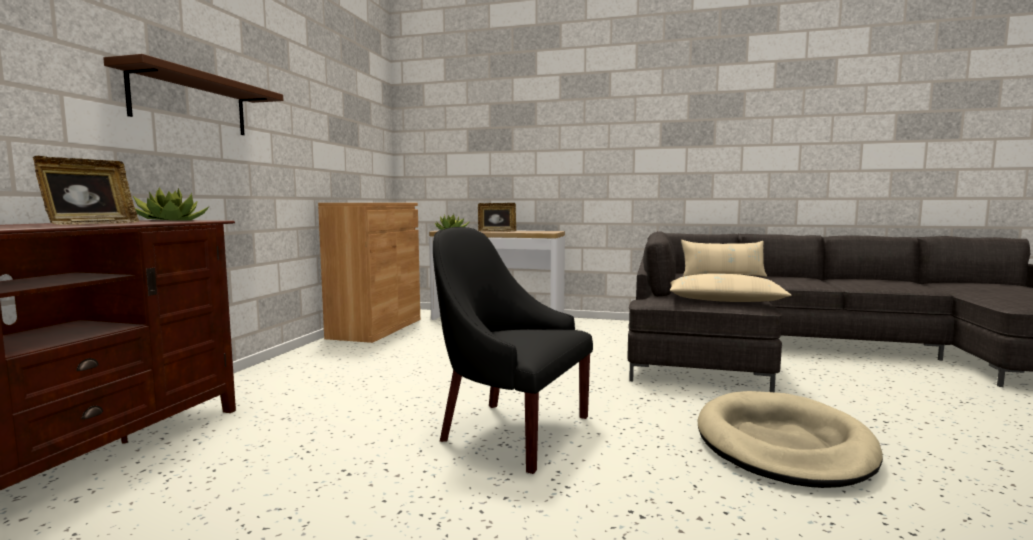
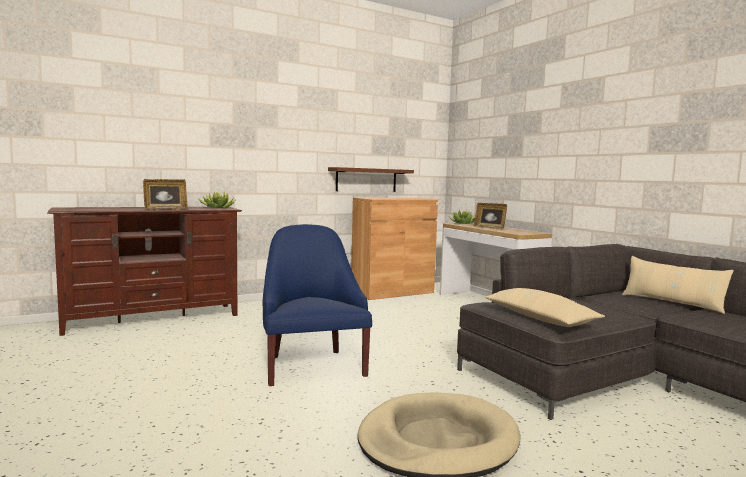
camera: 45 degrees right, 0 degrees up
brown shelf [103,54,283,135] -> brown shelf moved to [328,167,414,192]
black armchair [433,227,593,474] -> blue armchair [263,224,372,386]

